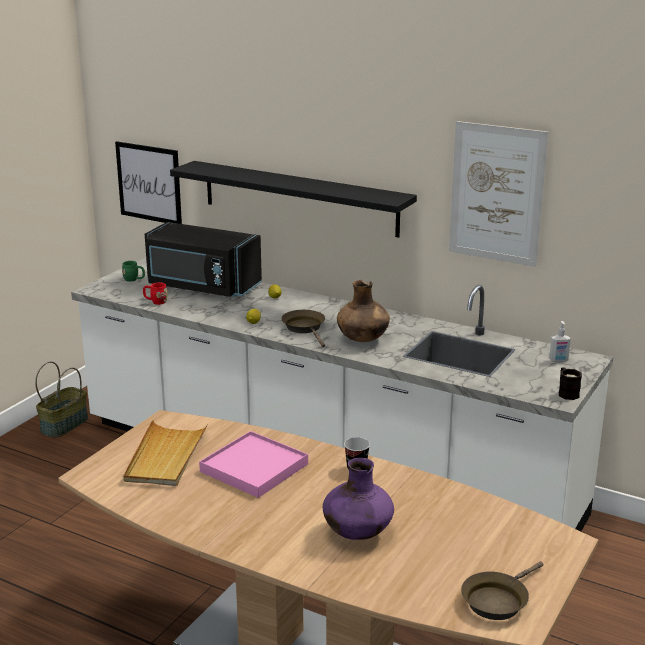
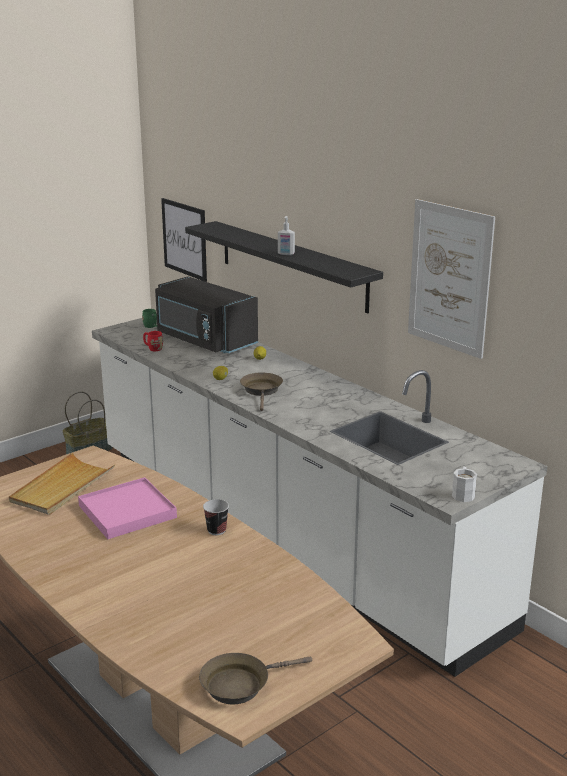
camera: 20 degrees right, 0 degrees up
purple vase [323,458,394,540] -> none
brown vase [337,280,390,342] -> none
soap dispenser [549,321,571,362] -> soap dispenser moved to [278,216,295,255]
black mug [559,367,582,400] -> white mug [452,467,477,502]

